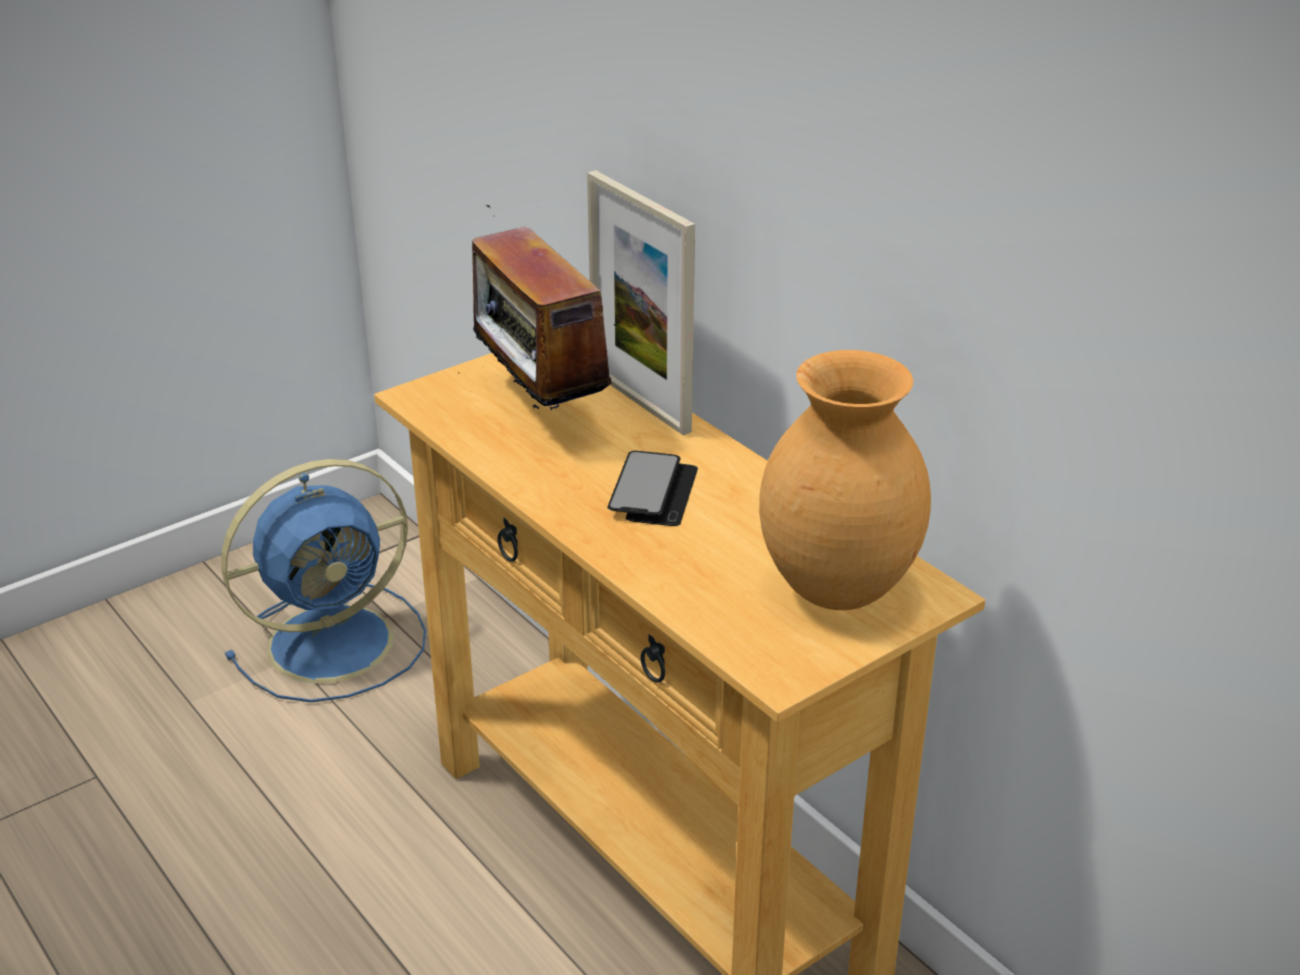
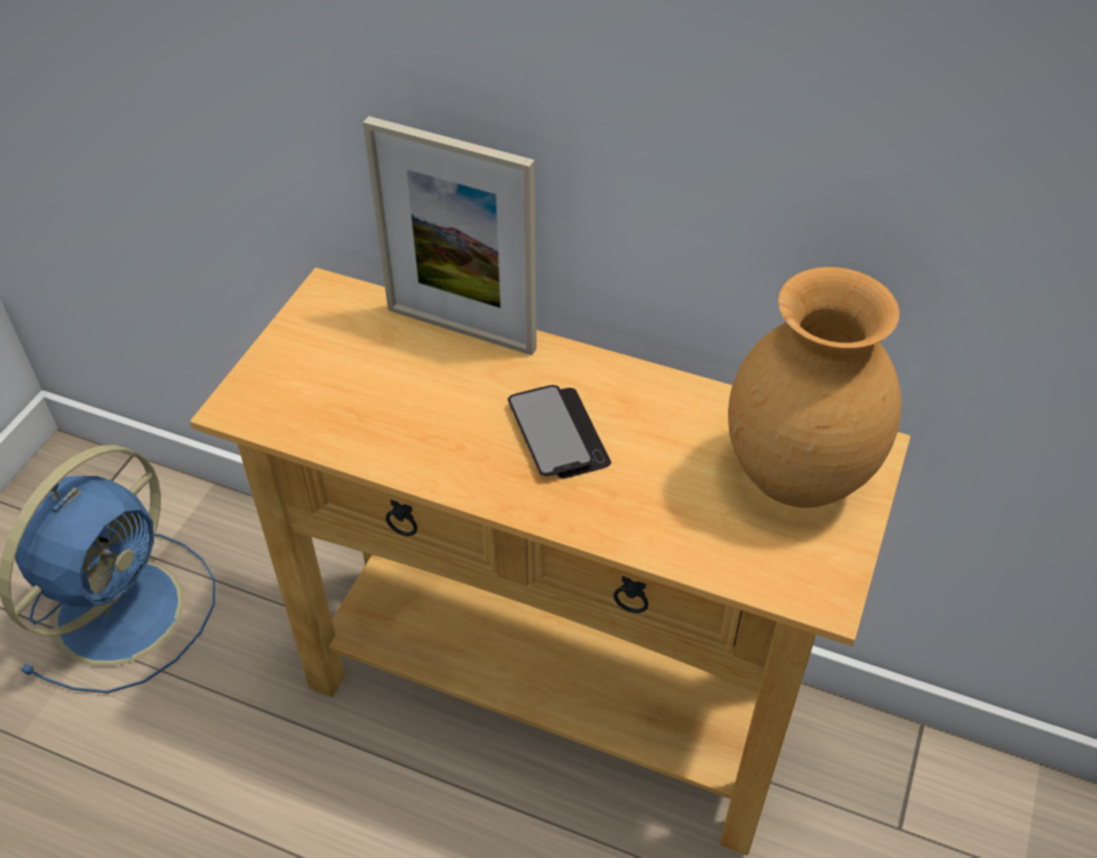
camera: 30 degrees left, 15 degrees up
radio [472,205,616,411] -> none

